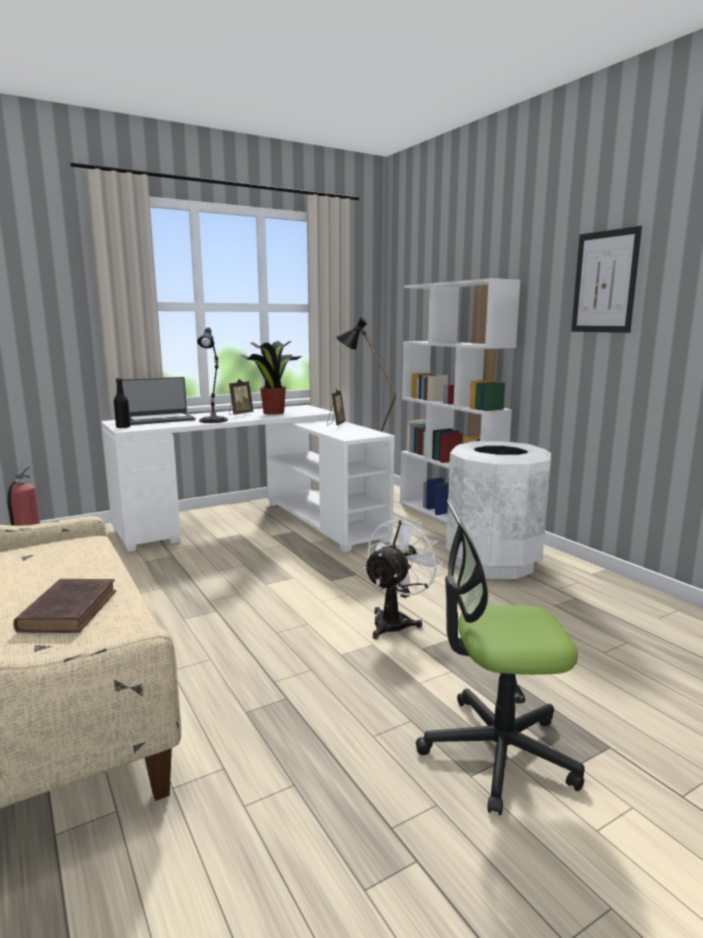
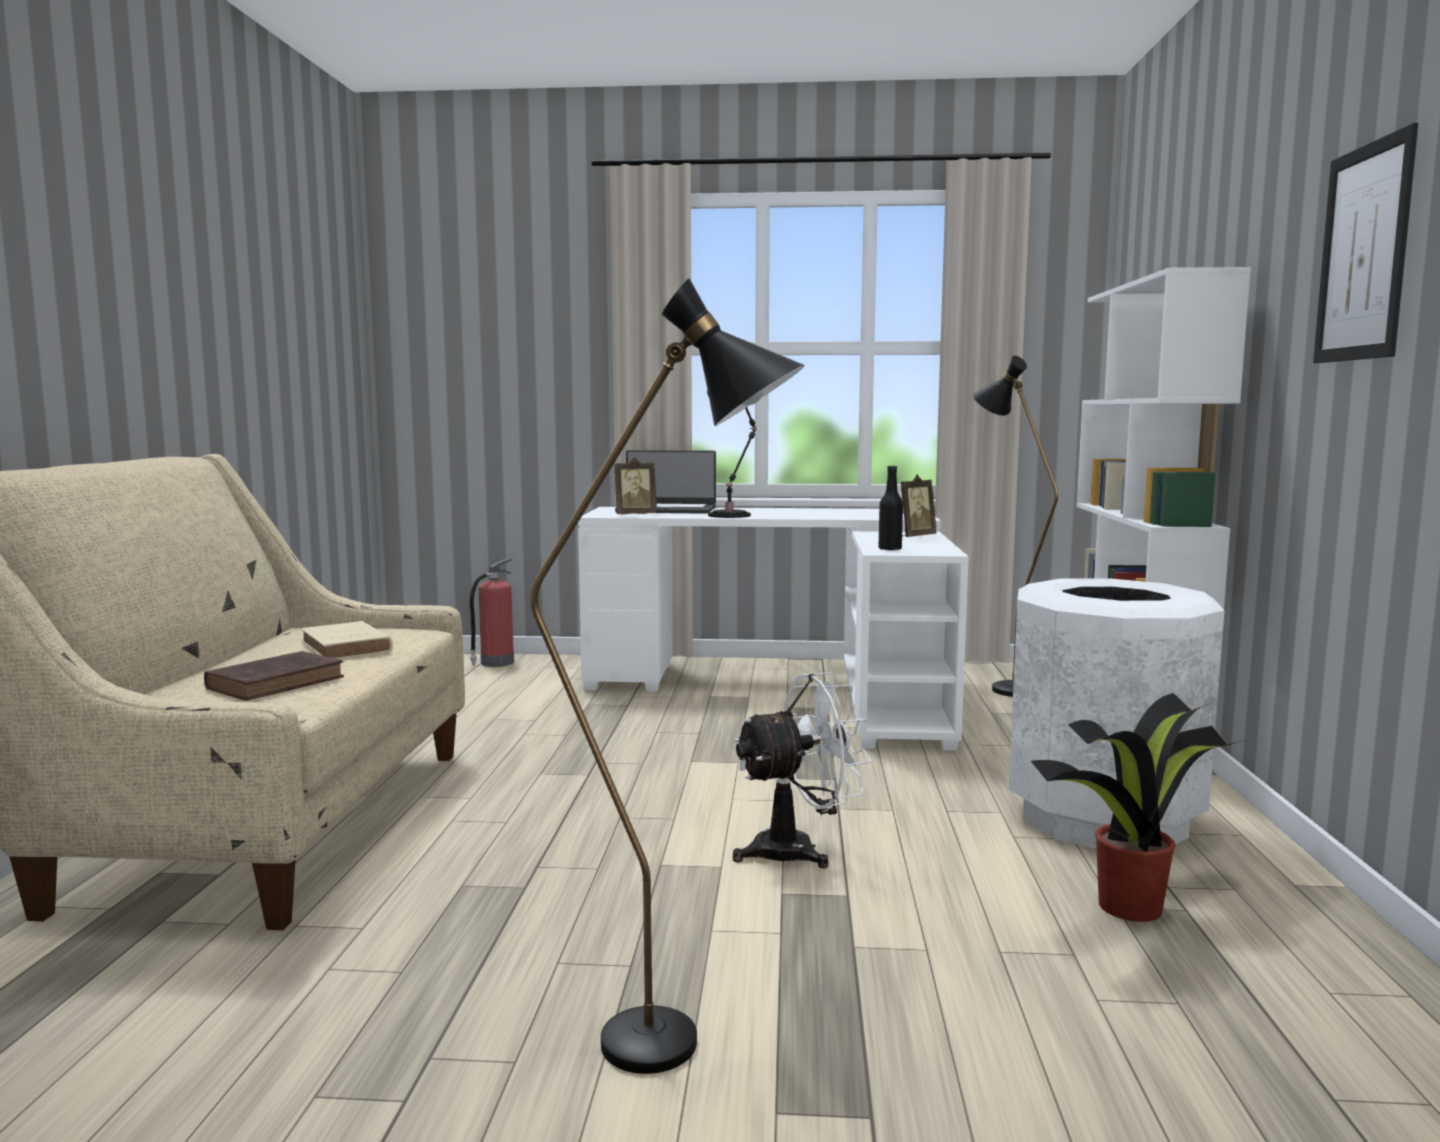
camera: 35 degrees right, 5 degrees down
black bottle [114,378,131,428] -> black bottle moved to [878,466,903,551]
picture frame [229,379,253,415] -> picture frame moved to [614,457,657,514]
potted plant [241,341,302,415] -> potted plant moved to [1031,693,1246,922]
office chair [416,500,585,815] -> black floor lamp [530,278,804,1074]
none -> beige book [301,621,393,659]

